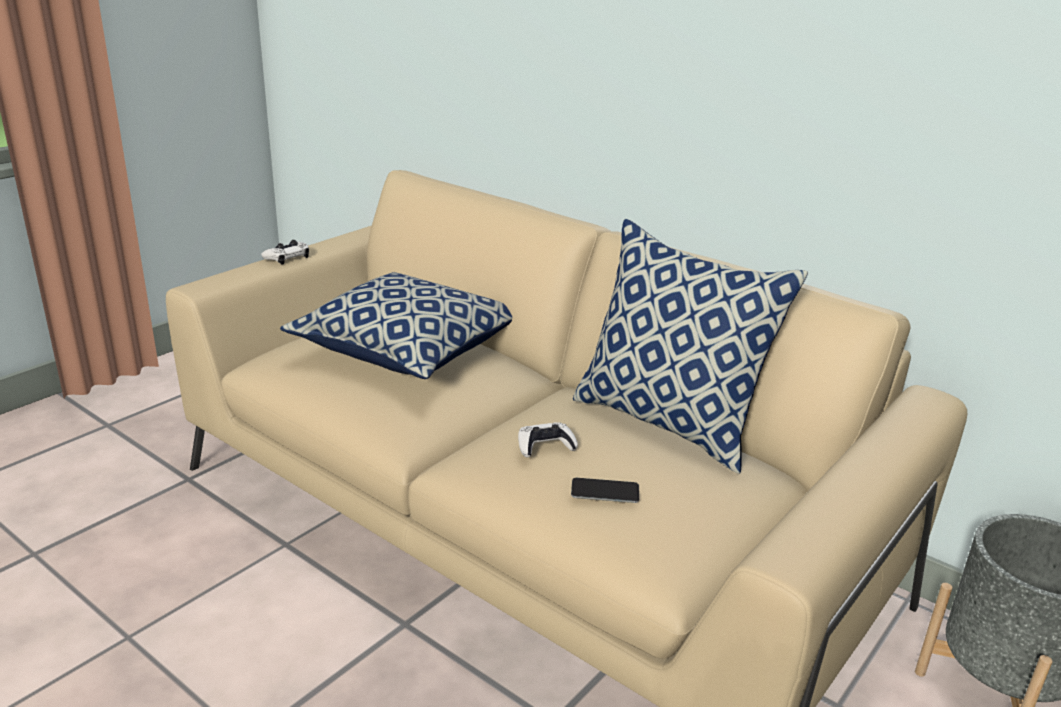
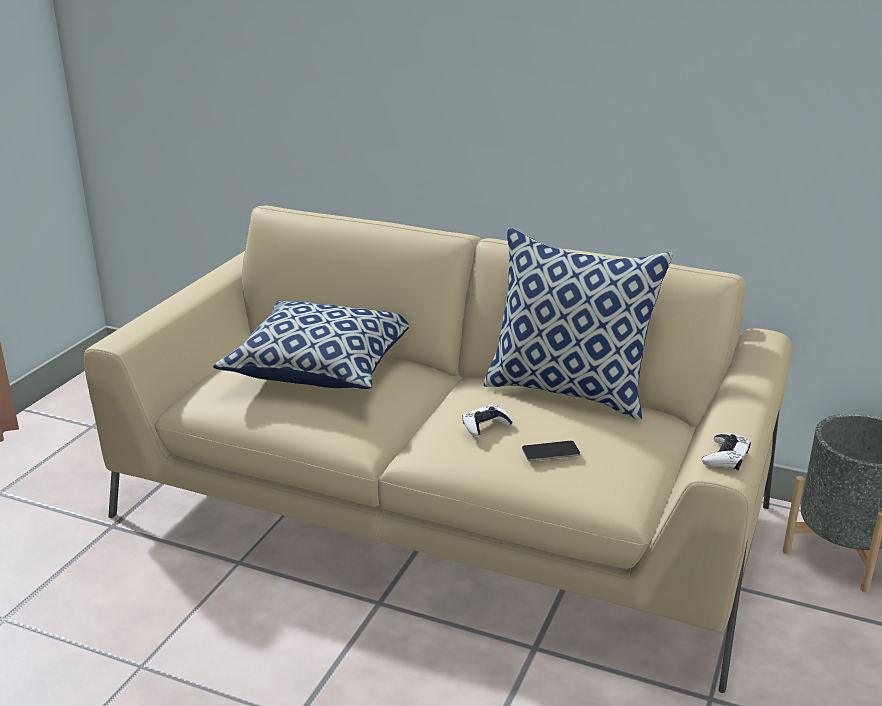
camera: 15 degrees left, 0 degrees up
white game controller [261,240,309,265] -> white game controller moved to [702,433,751,470]

